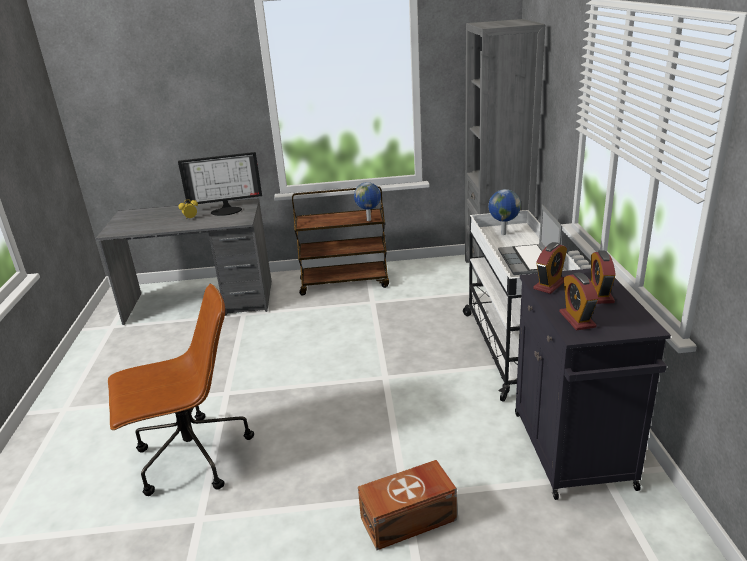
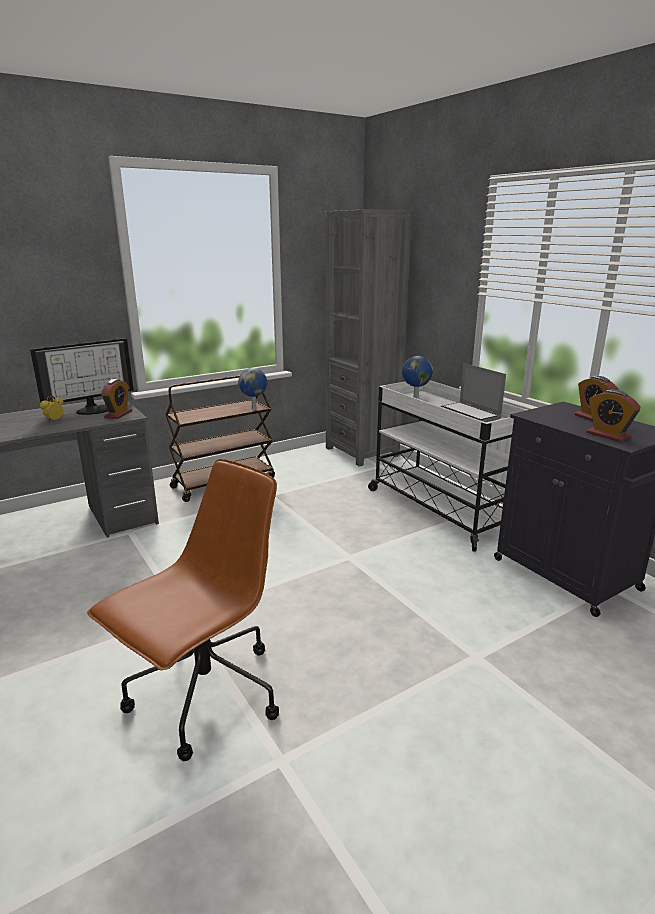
camera: 30 degrees left, 5 degrees down
brown storage box [358,460,457,550] -> none
alarm clock [533,242,567,294] -> alarm clock moved to [101,379,133,419]

